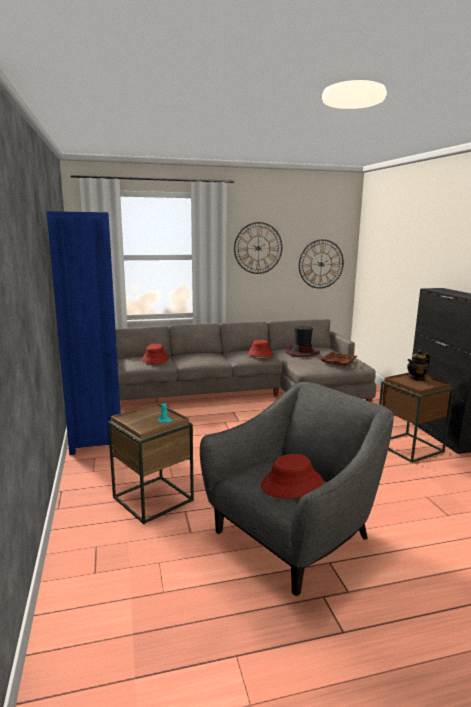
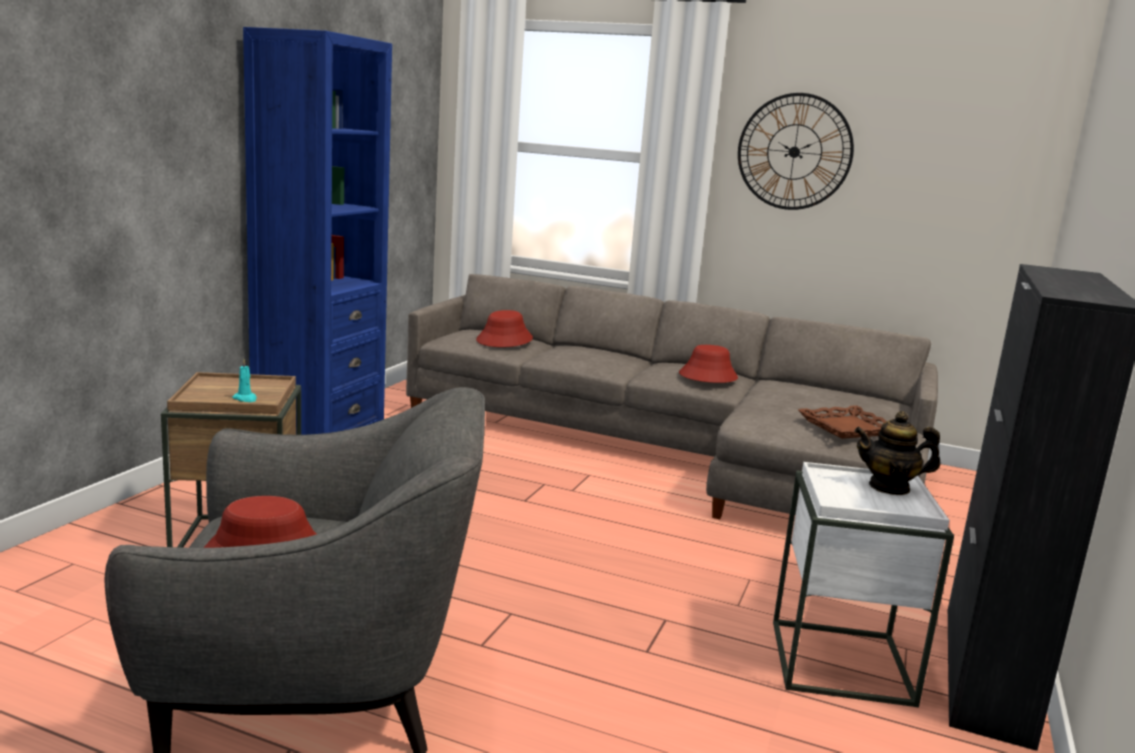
camera: 35 degrees right, 0 degrees up
hat [286,326,320,357] -> none
wall clock [299,239,344,289] -> none
brown side table [379,373,454,463] -> white side table [773,462,954,708]

